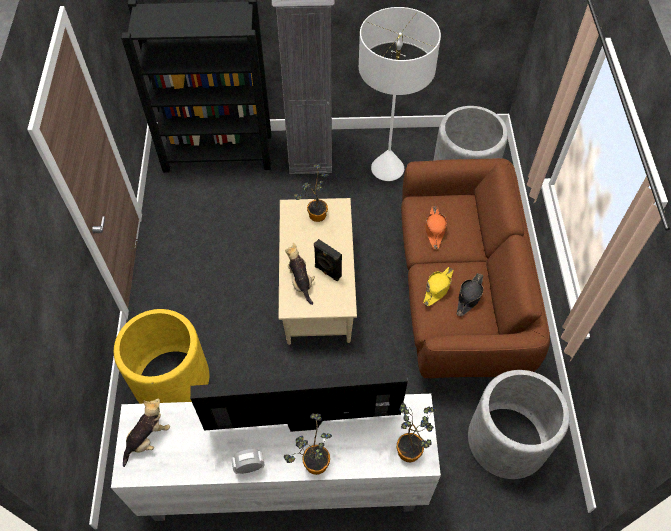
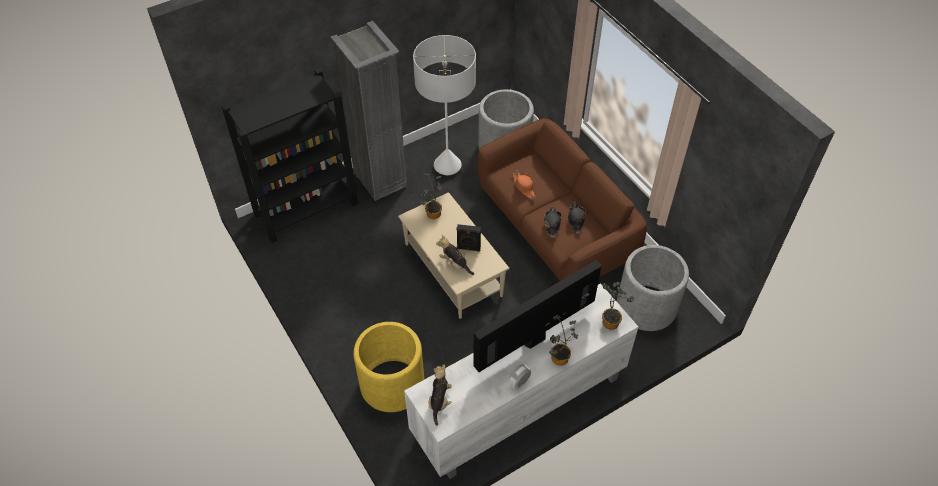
camera: 30 degrees left, 5 degrees down
yellow hat [423,267,454,307] -> black hat [544,207,562,238]

